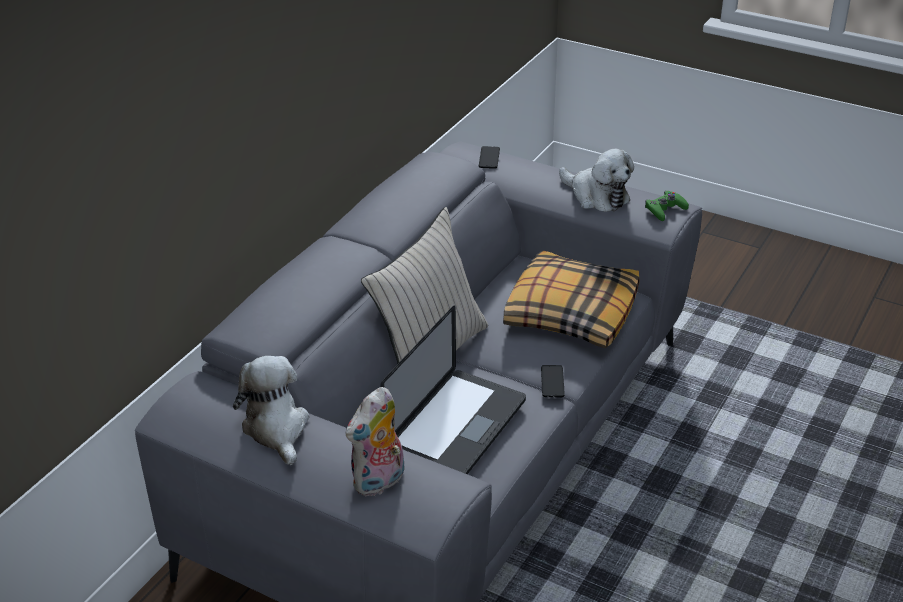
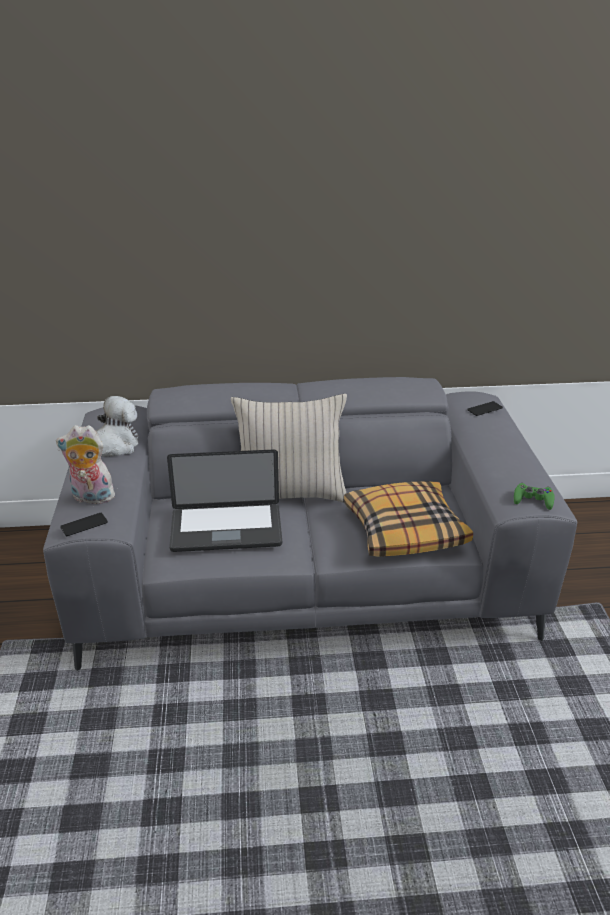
camera: 55 degrees right, 5 degrees down
phone [541,365,565,397] -> phone moved to [60,513,108,536]
plush toy [559,149,634,212] -> none

